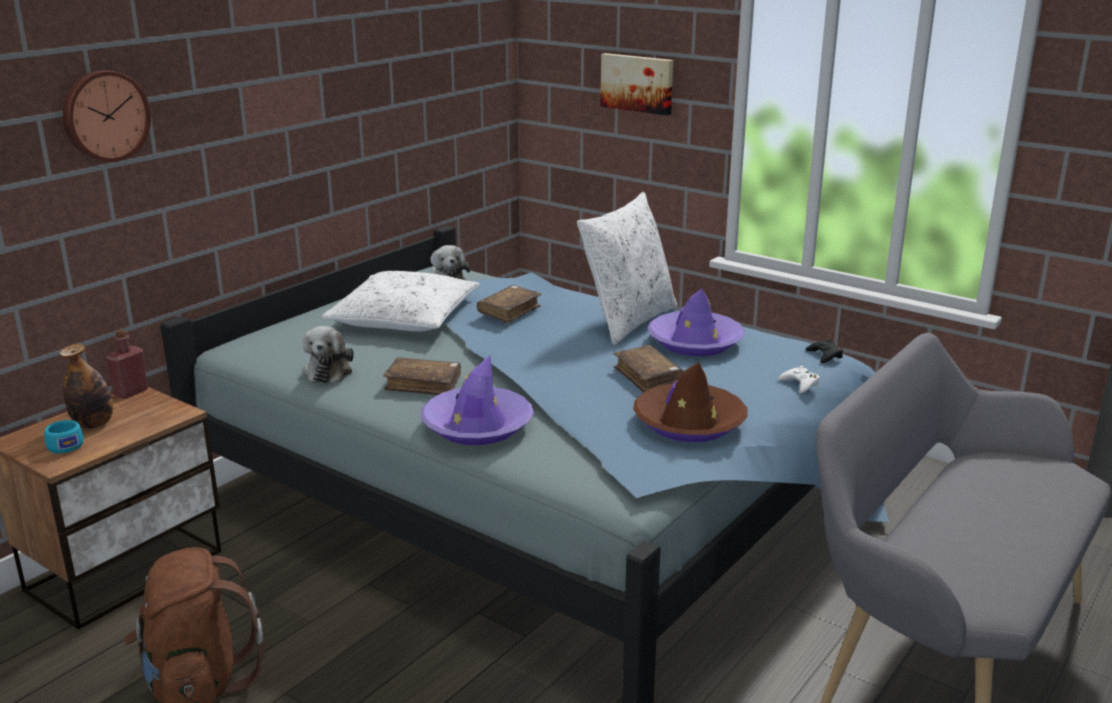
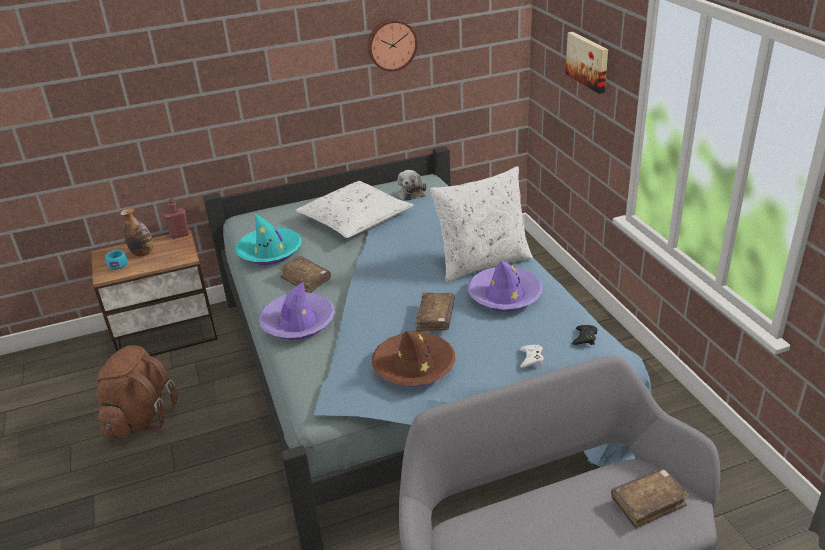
camera: 35 degrees right, 10 degrees up
wall clock [63,70,151,162] -> wall clock moved to [368,19,418,72]
plush toy [302,326,354,383] -> turquoise hat [235,214,301,265]
brown book [477,285,541,324] -> brown book moved to [611,468,690,529]

